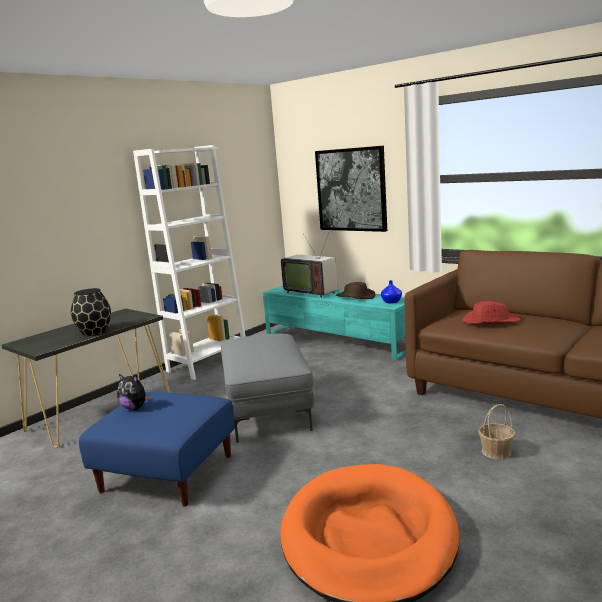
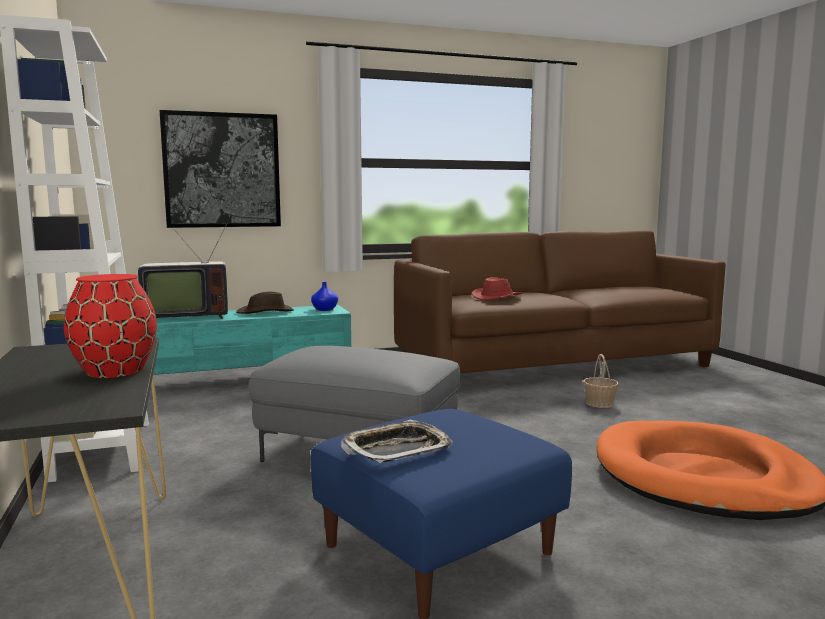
camera: 60 degrees left, 5 degrees down
black vase [71,288,111,336] -> red vase [64,274,157,378]
plush toy [117,374,151,410] -> tray [341,420,453,463]

